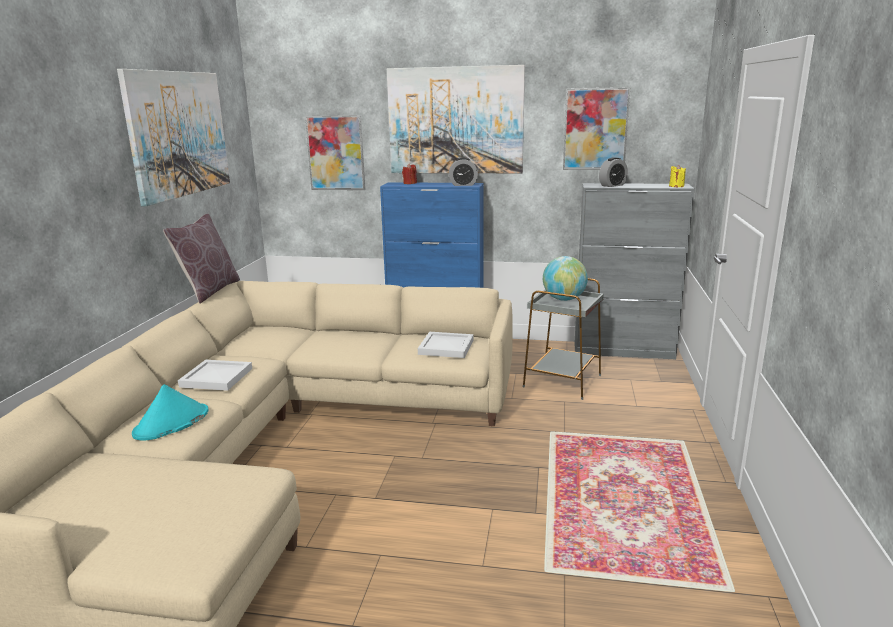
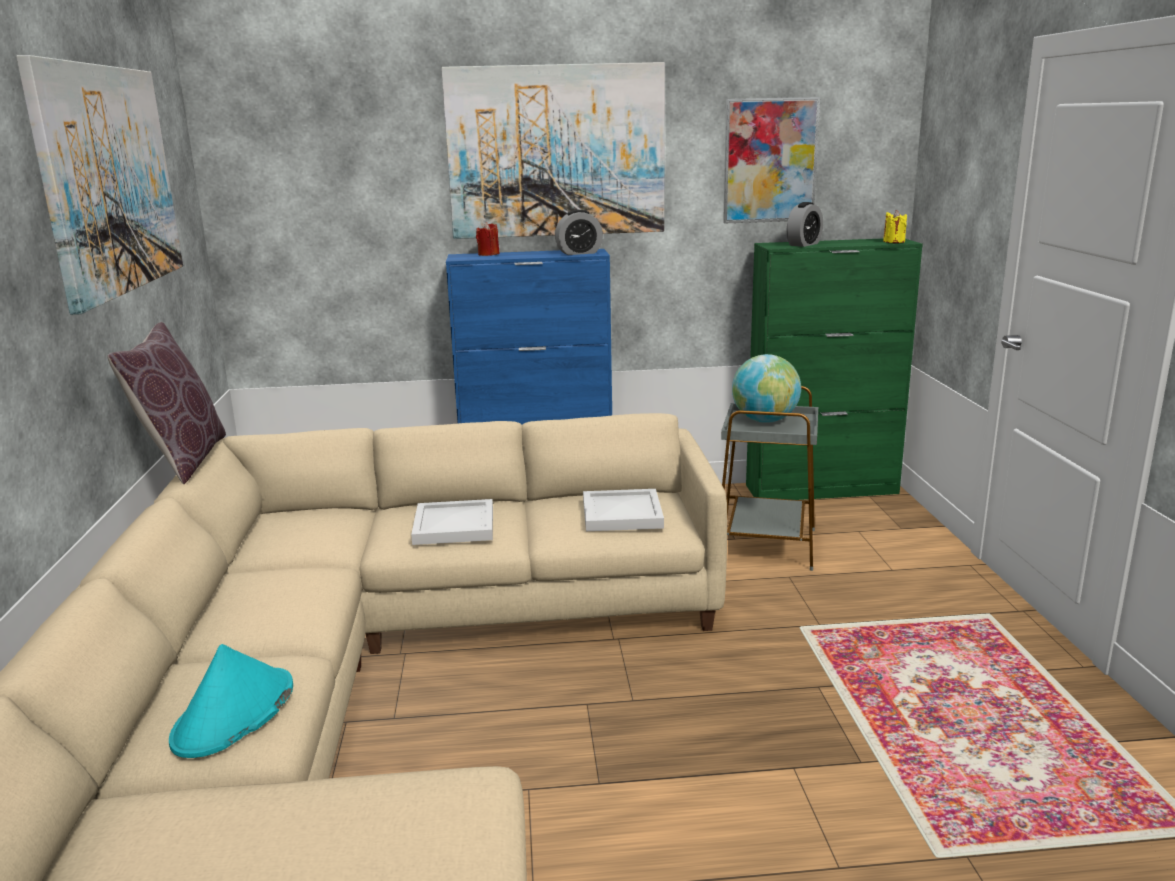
camera: 15 degrees left, 0 degrees up
white tray [178,360,252,391] -> white tray moved to [411,499,493,545]
picture [305,115,365,190] -> none
grey cabinet [575,183,695,359] -> green cabinet [746,239,923,500]

